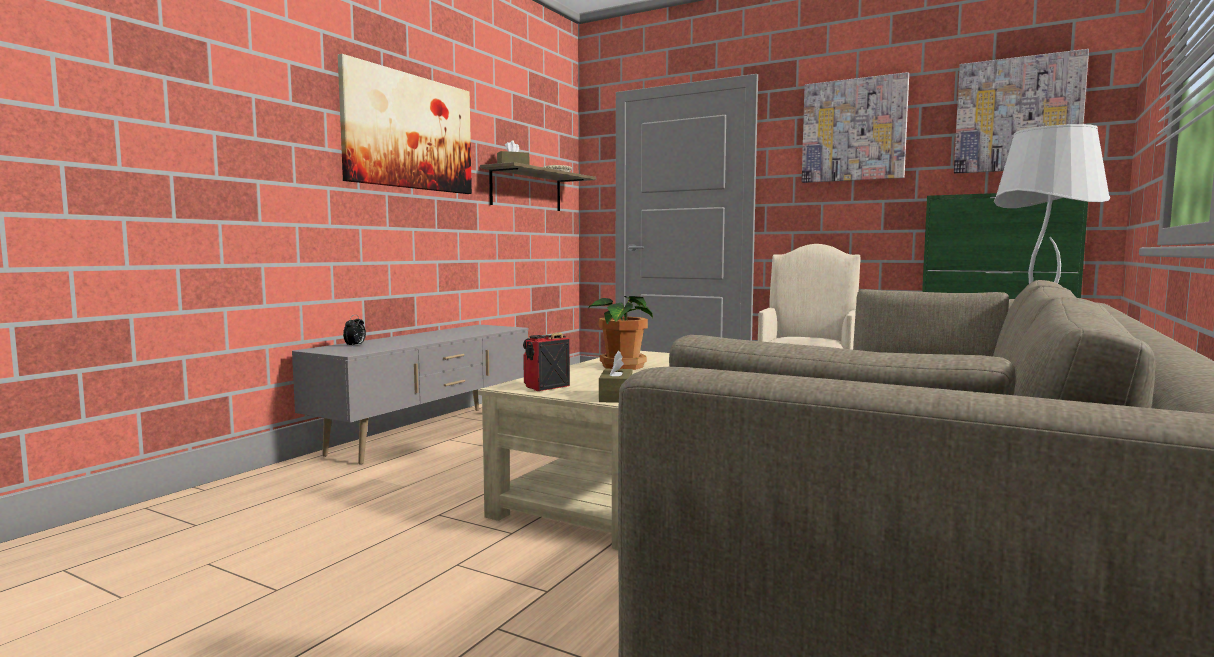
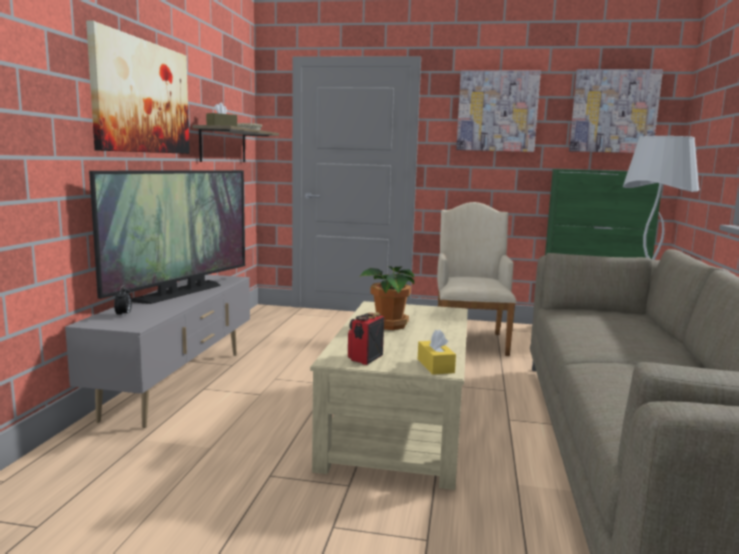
camera: 20 degrees left, 5 degrees up
brown tissue box [599,351,632,403] -> yellow tissue box [418,329,456,375]
none -> television [89,170,245,304]

